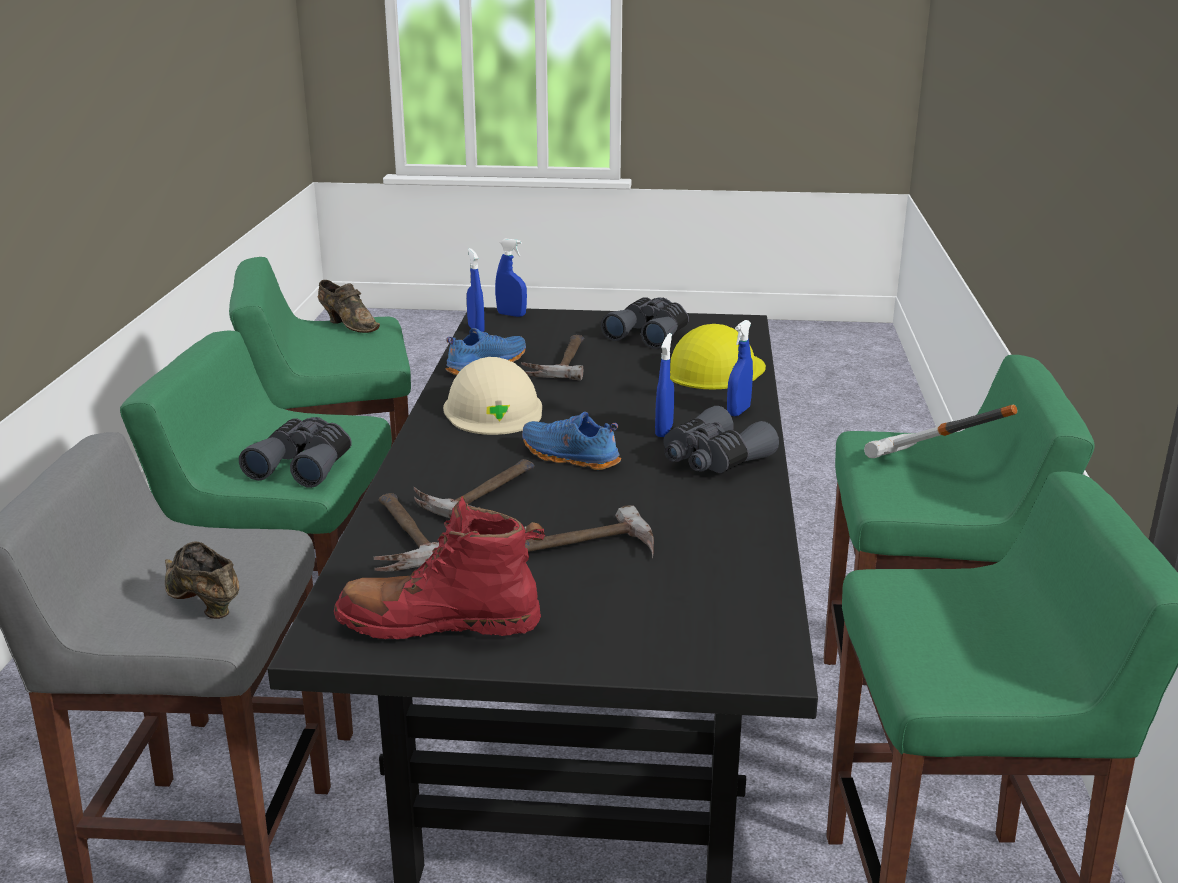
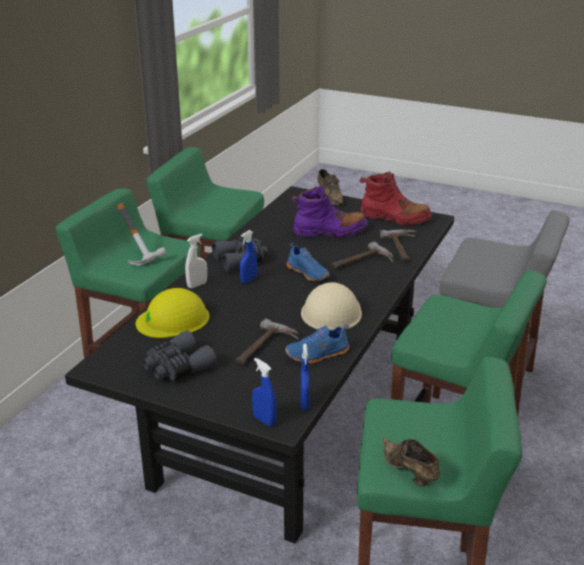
camera: 160 degrees left, 5 degrees up
brown shoe [165,541,239,619] -> brown shoe moved to [317,169,343,205]
grey binoculars [239,417,352,488] -> none
hammer [525,505,654,559] -> purple boot [291,185,368,237]
blue spray bottle [727,320,753,416] -> white spray bottle [185,234,207,288]

